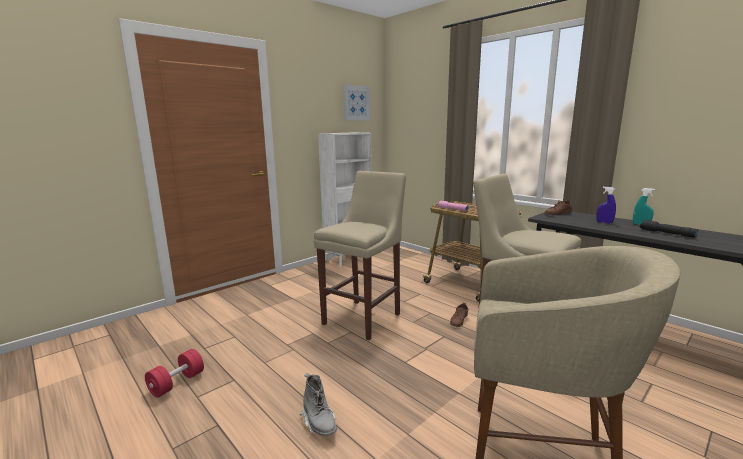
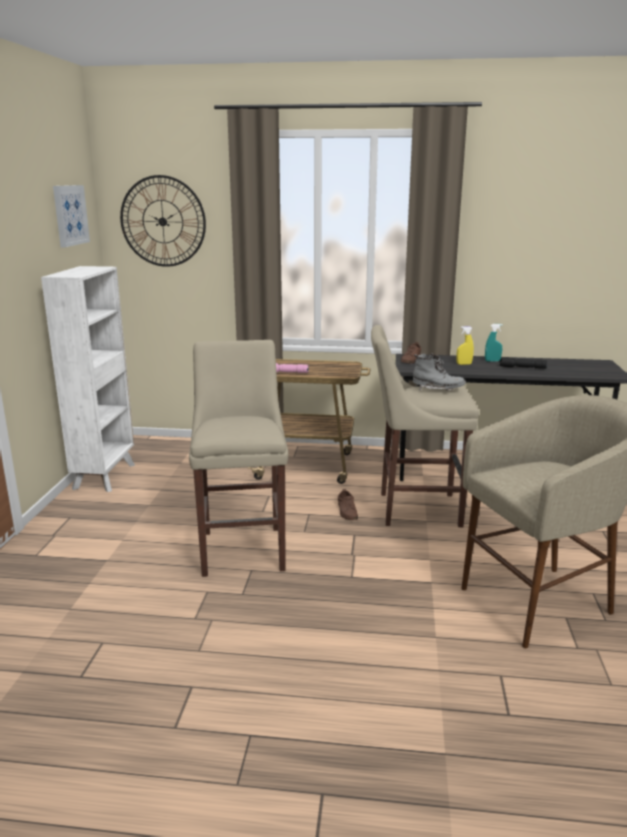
camera: 40 degrees left, 5 degrees up
red dumbbell [145,349,204,398] -> none
grey boot [300,373,337,436] -> grey boot moved to [413,354,466,391]
blue spray bottle [596,187,616,224] -> yellow spray bottle [457,326,474,365]
none -> wall clock [120,175,206,267]

